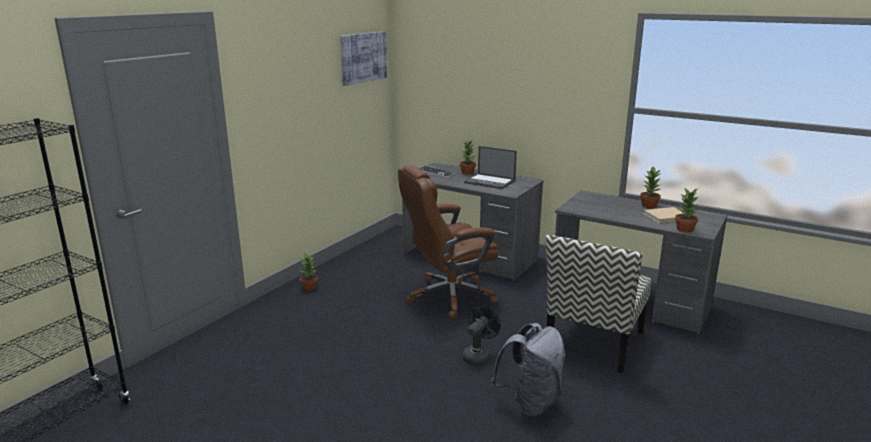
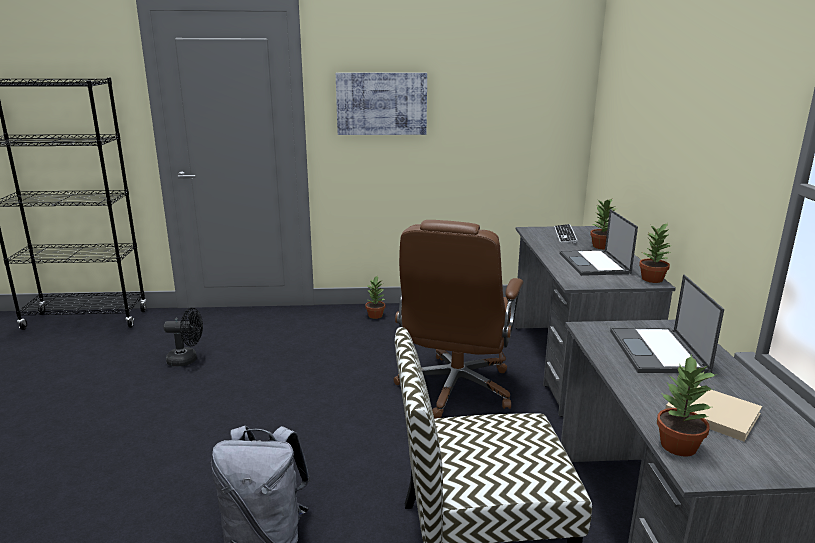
camera: 55 degrees right, 0 degrees up
picture [340,31,387,86] -> picture moved to [336,73,427,135]
brown office chair [398,165,499,319] -> brown office chair turned 105 degrees counterclockwise [394,220,523,419]
black fan [462,305,501,365] -> black fan moved to [163,308,203,367]
potted plant [640,166,661,208] -> potted plant moved to [639,223,671,283]
none -> laptop [610,274,724,373]

